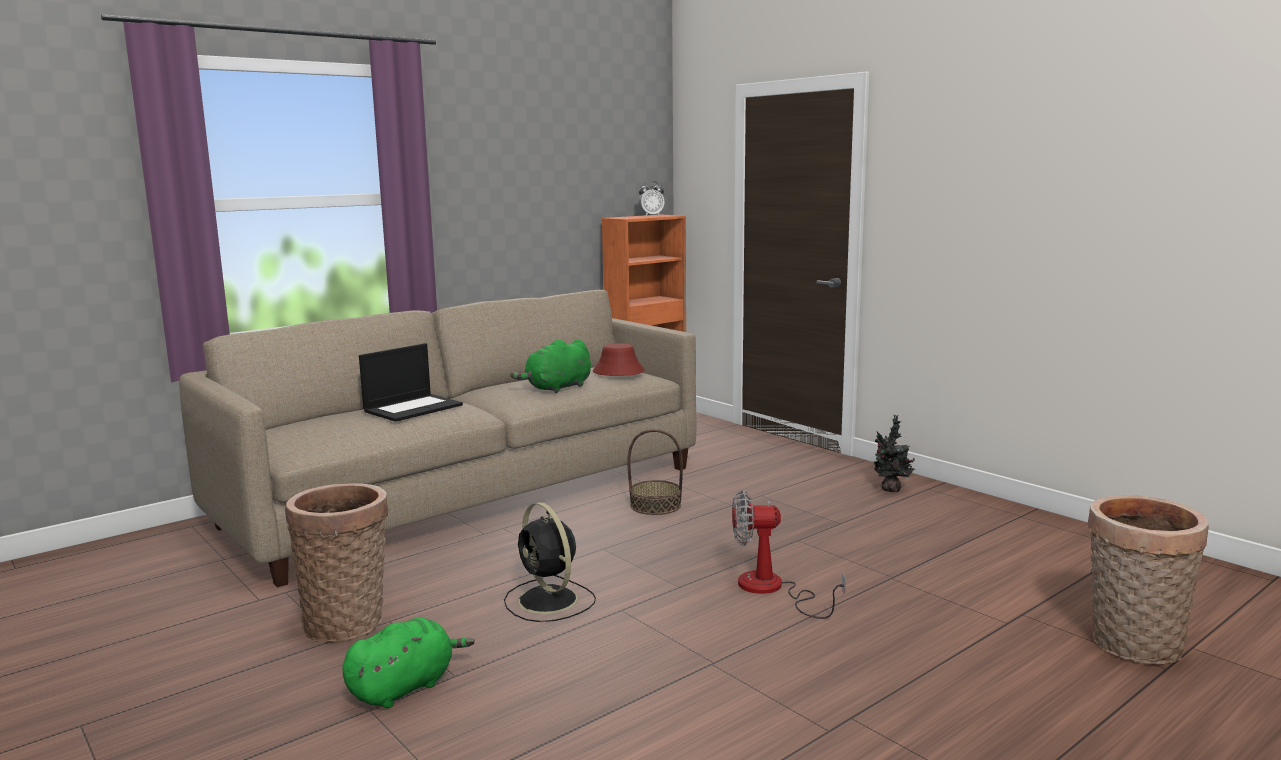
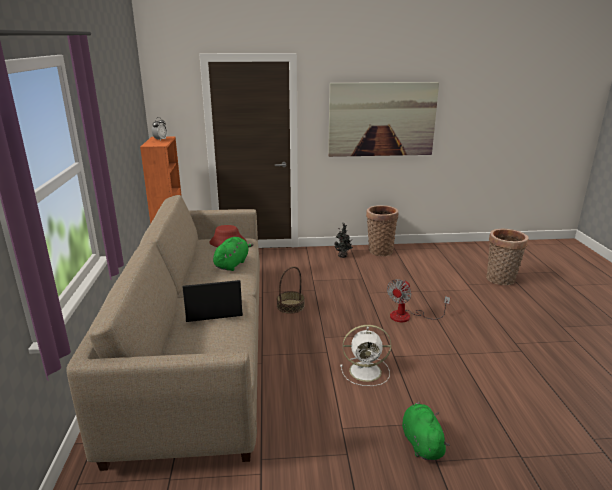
camera: 55 degrees left, 10 degrees up
basket [285,483,388,643] -> basket moved to [366,205,398,256]
laptop [359,343,463,422] -> laptop turned 90 degrees counterclockwise [183,280,243,322]
black fan [504,502,596,622] -> white fan [340,325,391,386]
green plush toy [510,339,591,393] -> green plush toy turned 150 degrees counterclockwise [213,237,254,271]
none -> picture [328,82,439,157]

